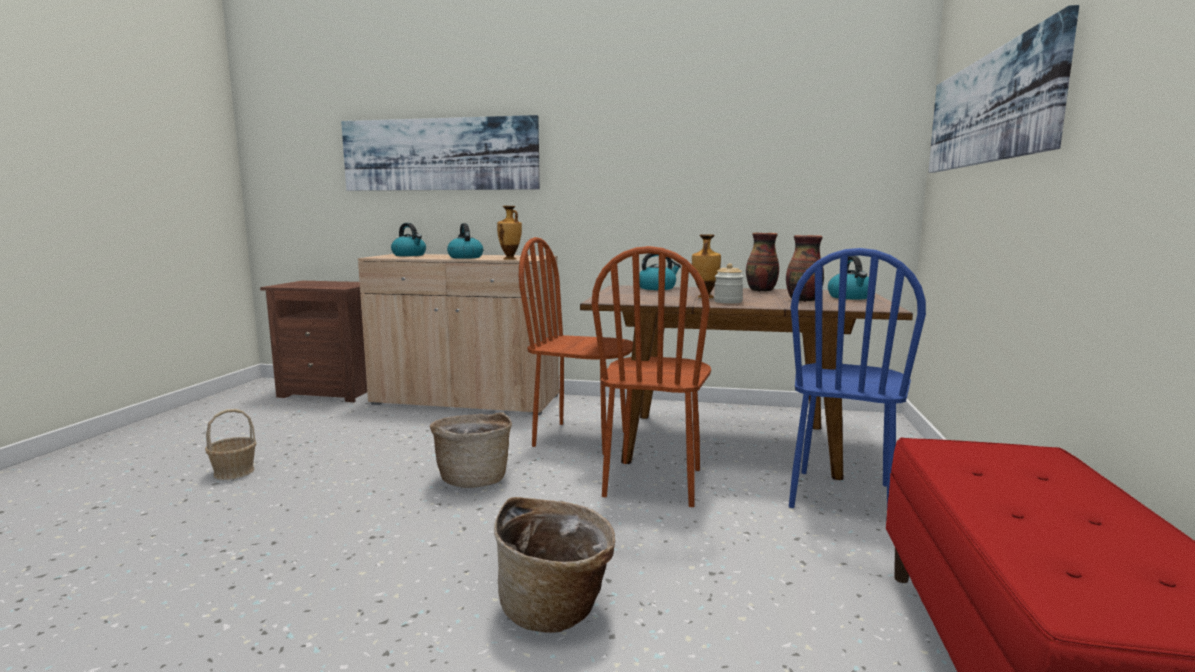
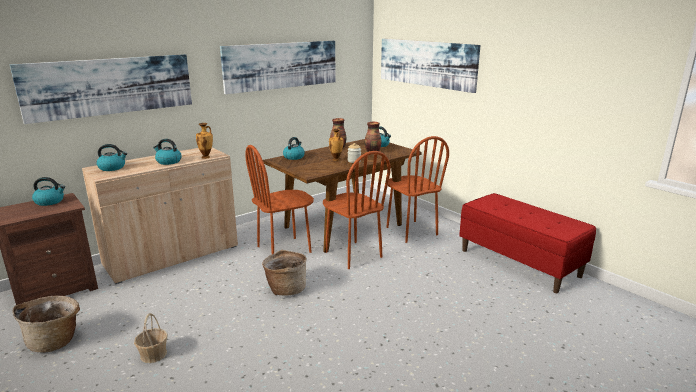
camera: 50 degrees left, 10 degrees up
basket [494,497,615,633] -> basket moved to [13,295,80,353]
blue chair [789,248,926,508] -> brown chair [386,136,449,243]
none -> kettle [32,177,65,206]
none -> picture [220,41,336,94]

